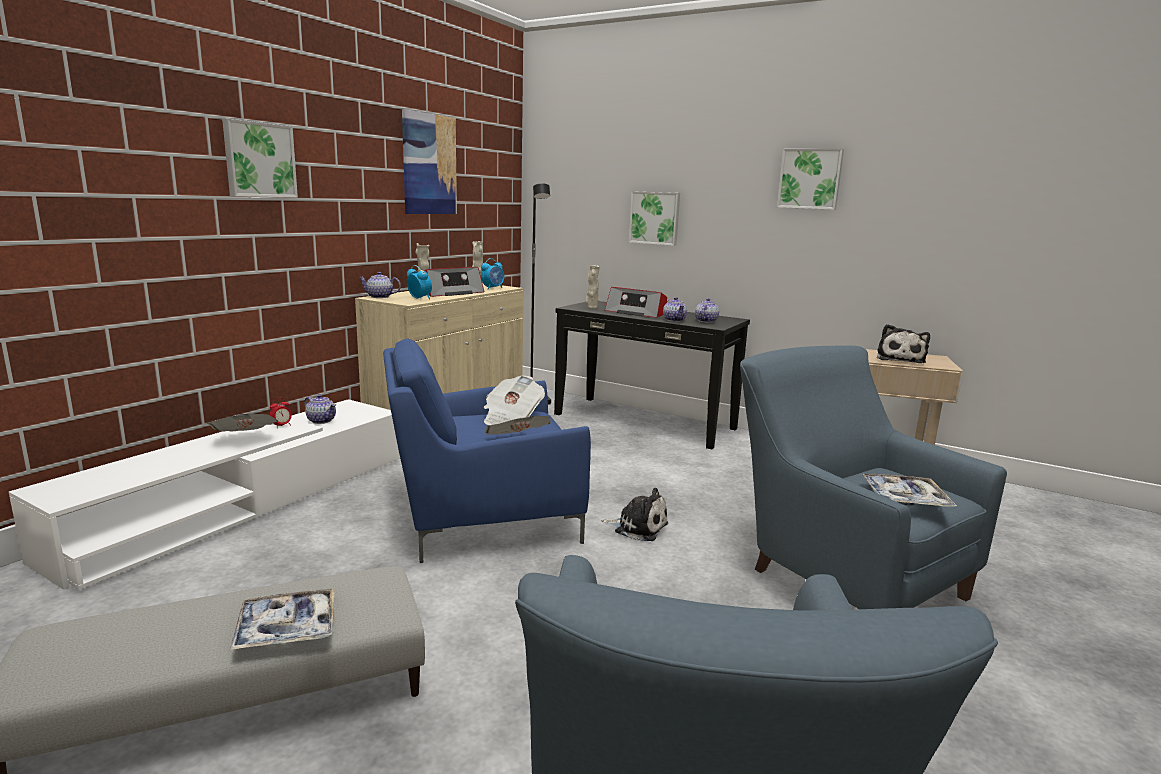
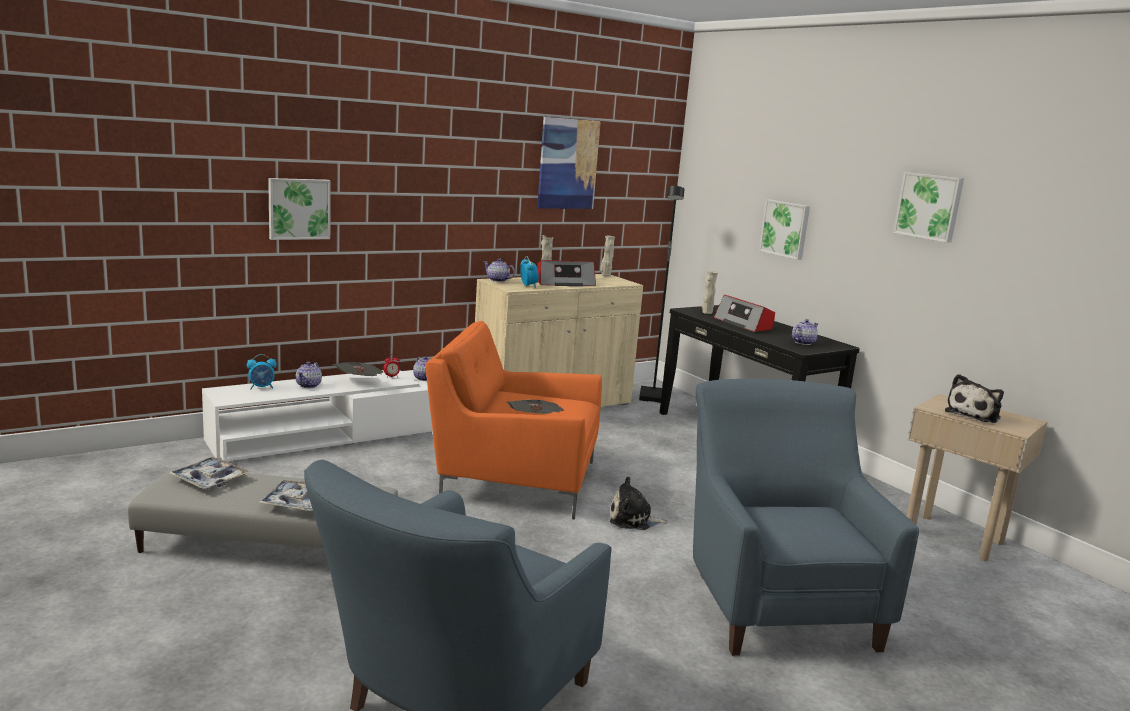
camera: 25 degrees right, 0 degrees up
picture [222,119,298,198] -> picture moved to [268,178,331,240]
blue armchair [383,339,591,563] -> orange armchair [425,321,602,520]
alarm clock [481,258,504,289] -> alarm clock moved to [247,354,277,389]
newspaper [484,375,545,425] -> none
plush toy [602,488,668,541] -> plush toy turned 135 degrees clockwise [610,477,668,530]
teapot [663,297,687,322] -> teapot moved to [295,362,322,388]
tray [863,474,957,507] -> tray moved to [169,457,250,489]

